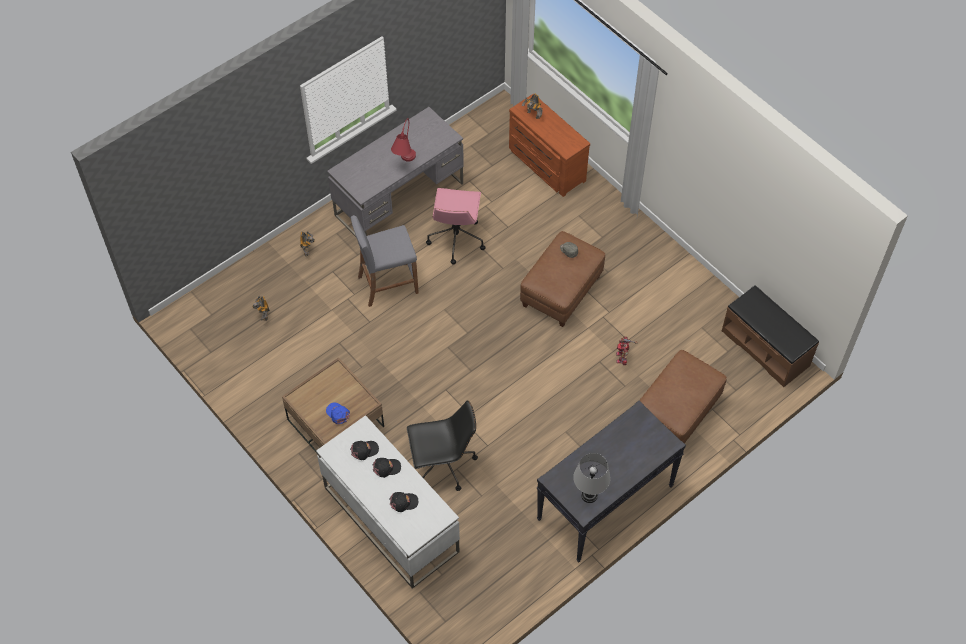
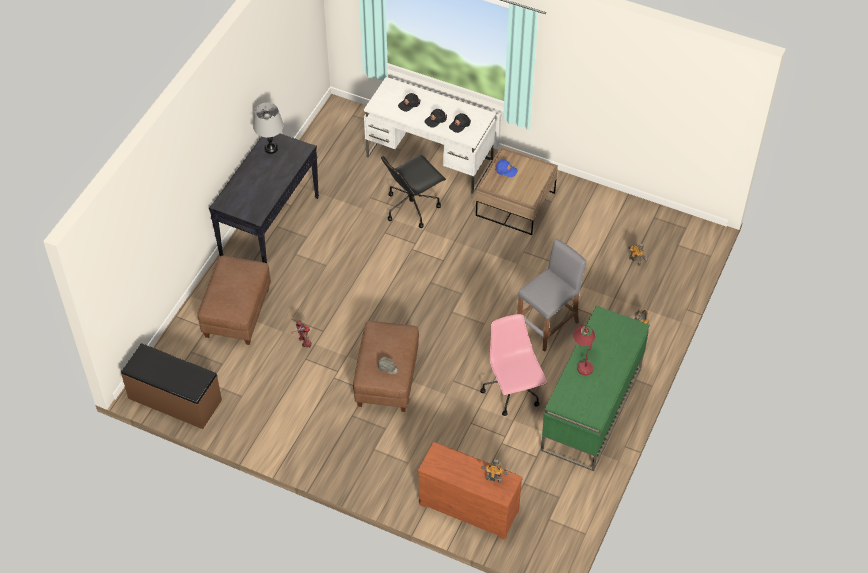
camera: 155 degrees right, 5 degrees down
grey desk [327,107,464,237] -> green desk [541,306,650,471]

